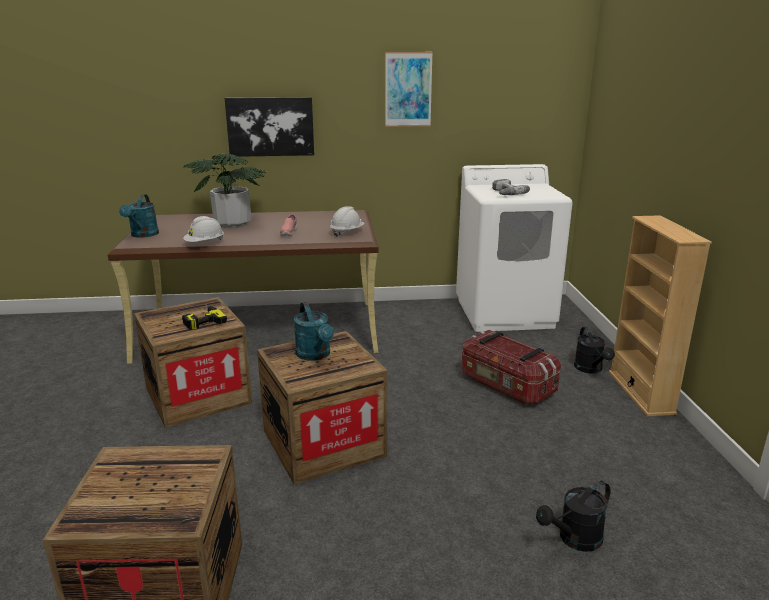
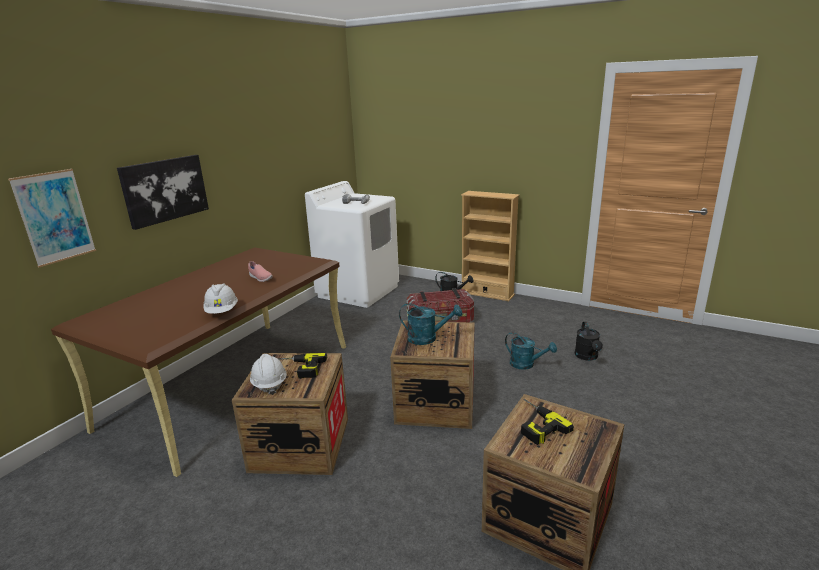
camera: 55 degrees left, 0 degrees up
turquoise watering can [119,194,159,238] -> turquoise watering can moved to [505,332,557,370]
potted plant [183,154,266,228] -> none
white hard hat [330,206,365,237] -> white hard hat moved to [250,354,287,395]
picture [385,52,433,127] -> picture moved to [8,169,96,267]
none -> power drill [521,399,574,445]

